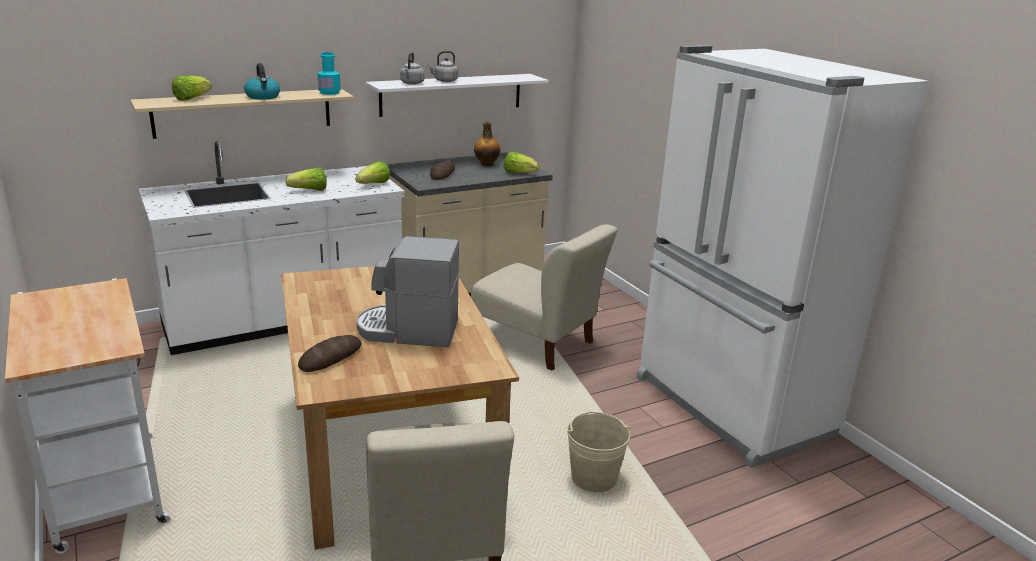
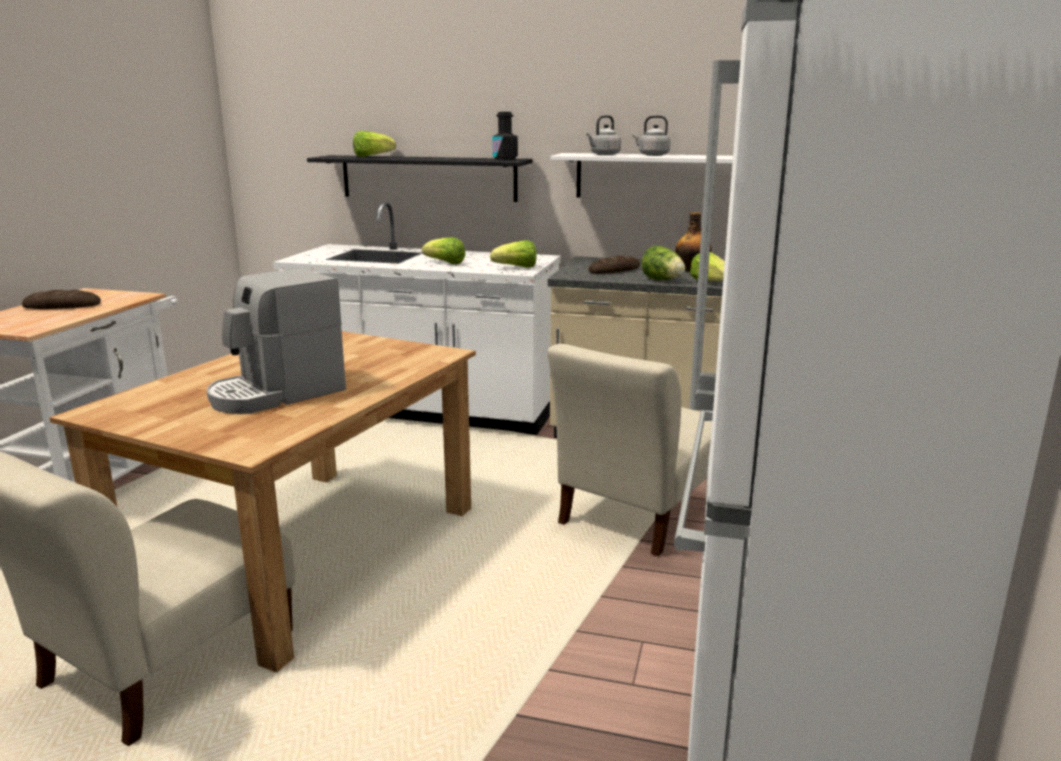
camera: 45 degrees right, 5 degrees down
beige shelf [131,89,354,139] -> black shelf [307,155,533,202]
kettle [244,63,280,100] -> none
bread [298,335,361,372] -> bread moved to [22,290,101,309]
turquoise bottle [317,52,341,95] -> black bottle [492,112,518,161]
coffee machine [357,236,459,347] -> coffee machine turned 90 degrees counterclockwise [207,268,346,414]
beige chair [471,224,617,371] -> beige chair turned 45 degrees clockwise [547,344,712,556]
beige bucket [567,411,630,492] -> none
none -> lettuce [641,246,685,280]

